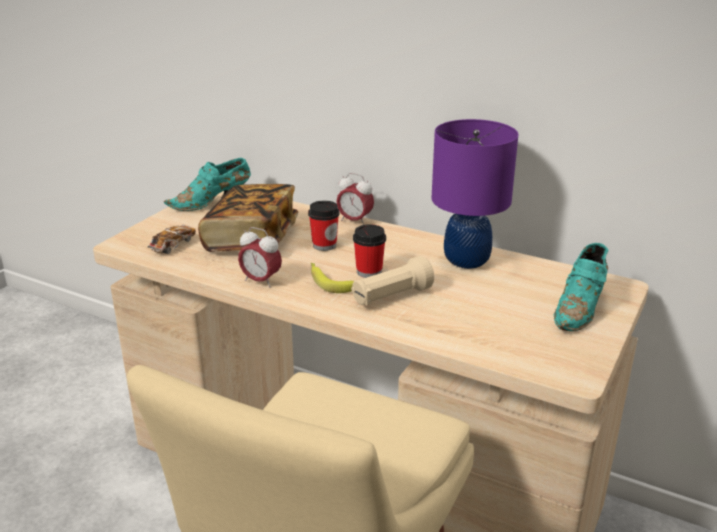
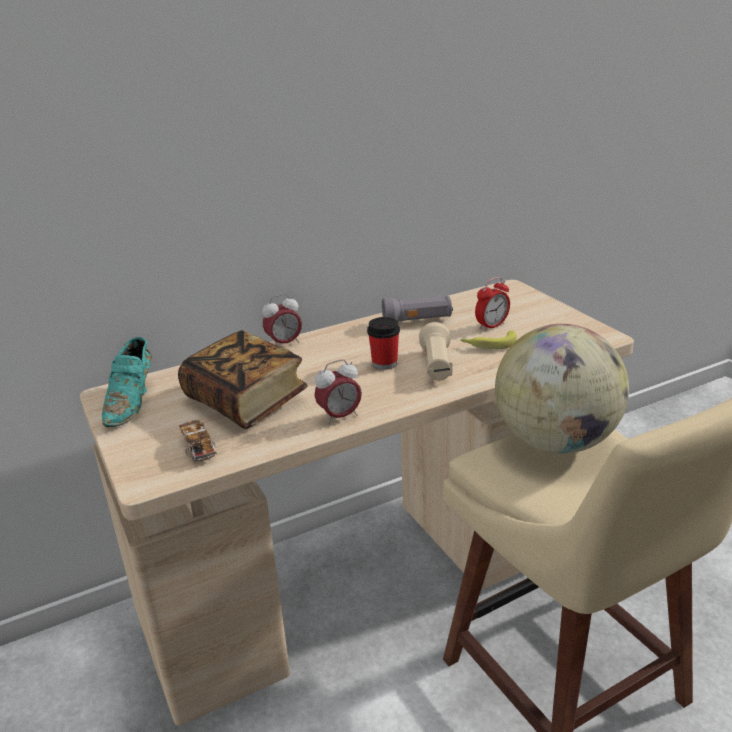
camera: 55 degrees left, 0 degrees up
cup [308,201,339,251] -> none
banana [311,263,354,293] -> banana moved to [461,331,517,349]
purple table lamp [432,119,518,269] -> grey flashlight [382,296,453,322]
turquoise shoe [554,243,608,331] -> none
none -> alarm clock [475,277,510,331]
none -> globe [495,324,629,454]

